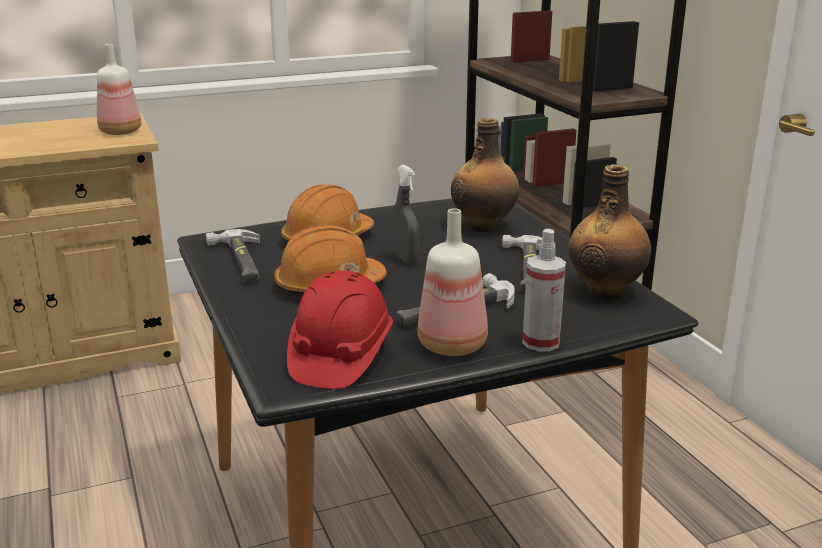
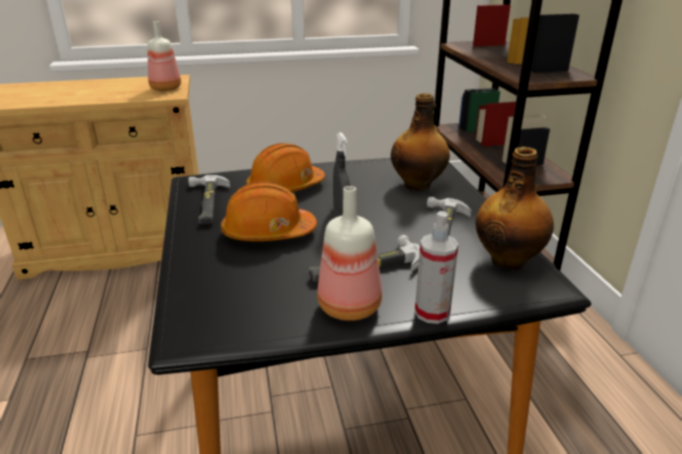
camera: 10 degrees right, 5 degrees up
red hard hat [287,271,393,389] -> none

